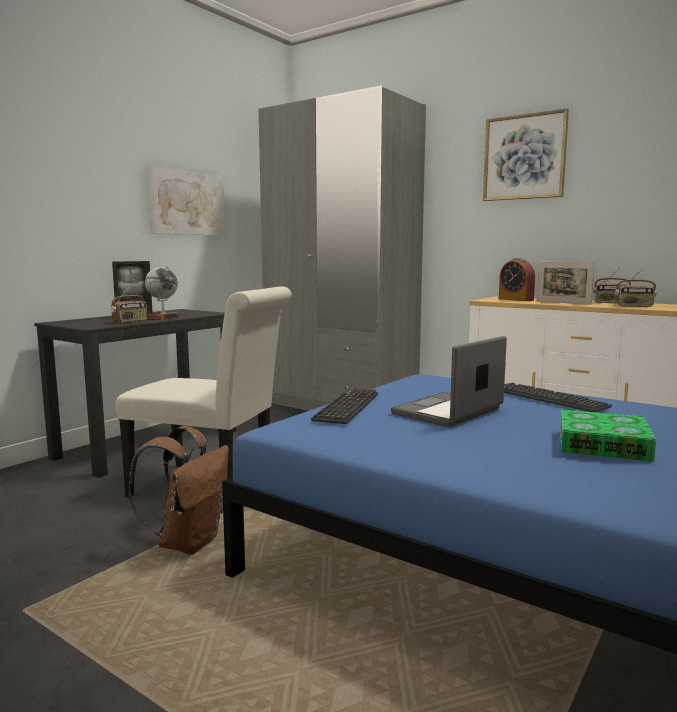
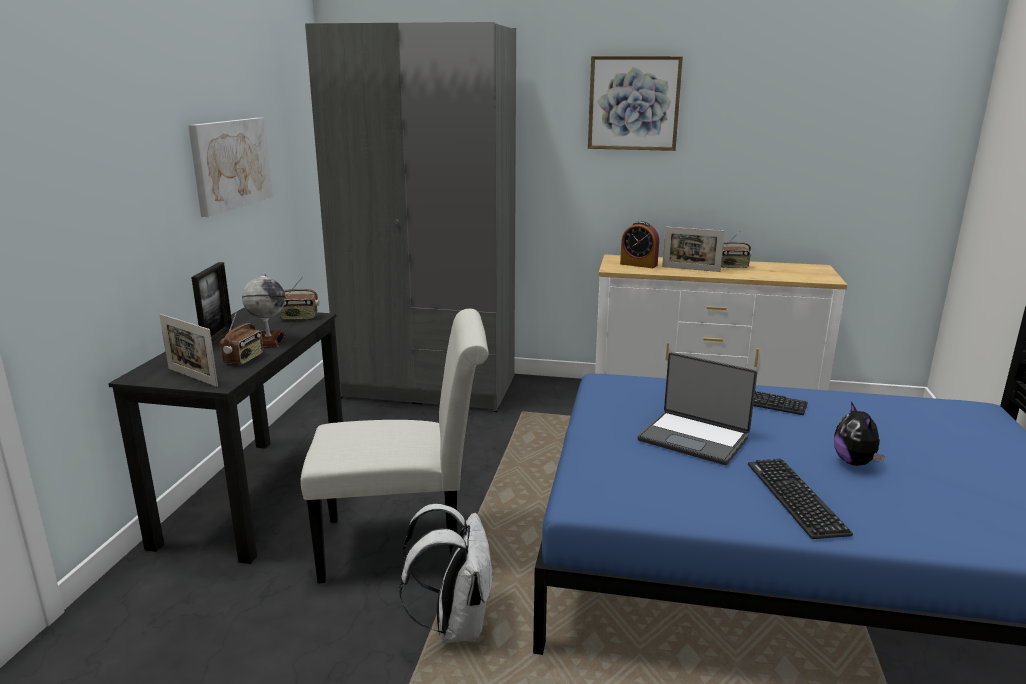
camera: 25 degrees left, 10 degrees up
brown backpack [128,426,229,555] -> white backpack [399,504,494,643]
keyboard [311,388,378,424] -> keyboard moved to [748,459,853,539]
laptop [391,336,507,427] -> laptop turned 75 degrees counterclockwise [638,352,757,465]
book [560,409,657,462] -> plush toy [834,401,885,466]
radio [615,269,657,308] -> radio moved to [280,277,319,320]
none -> picture frame [159,314,218,387]

